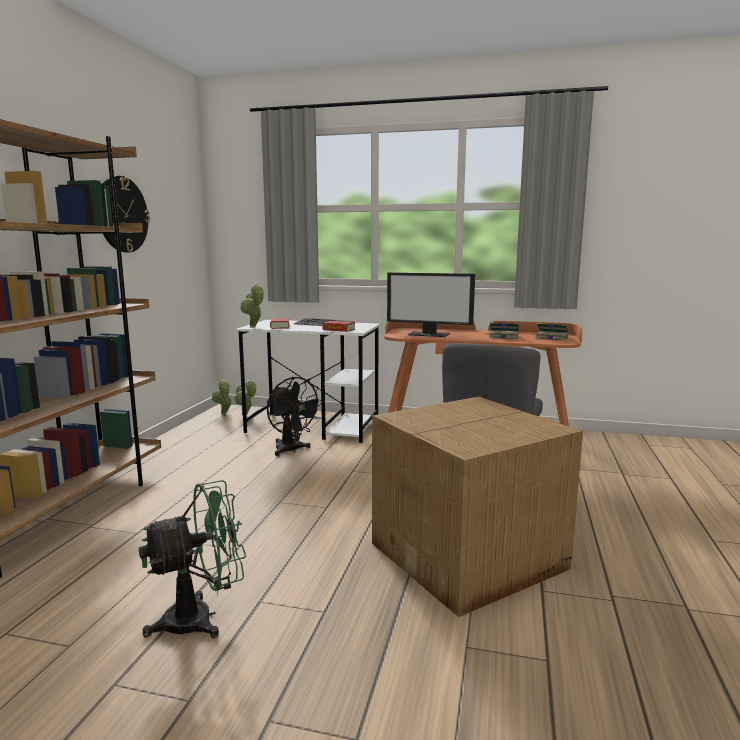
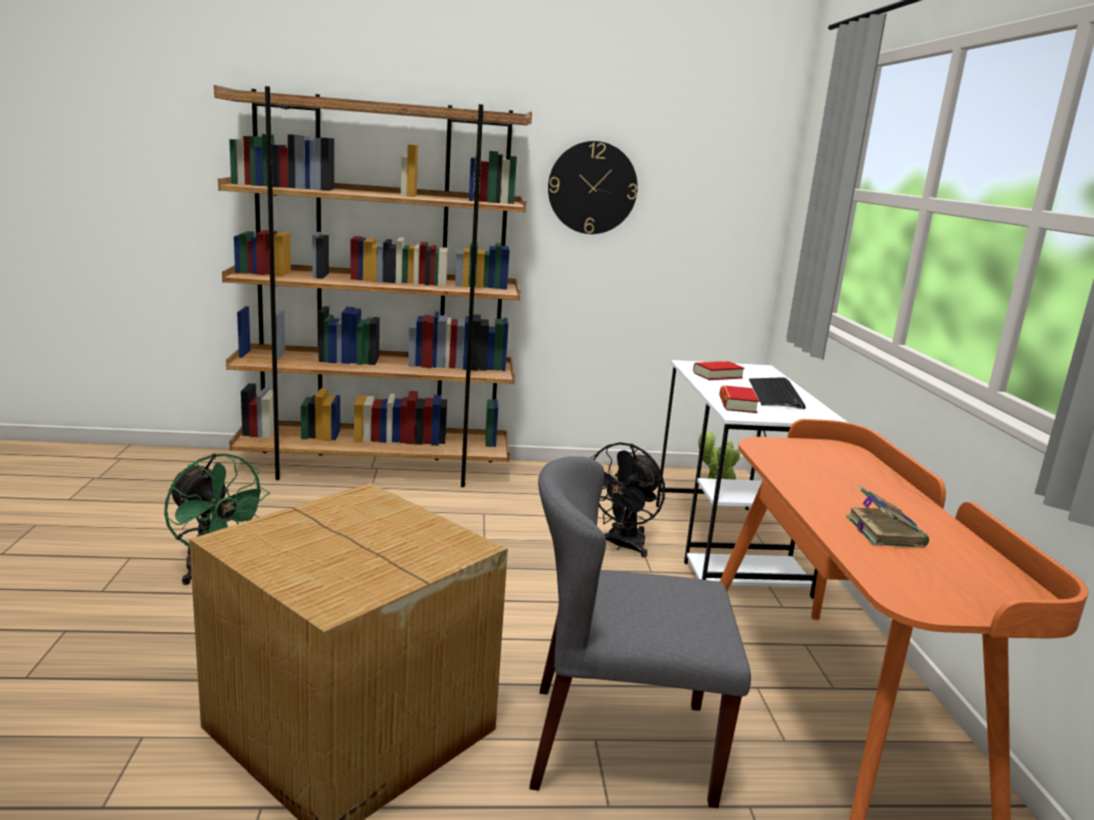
camera: 70 degrees right, 5 degrees up
potted plant [240,284,264,328] -> none
monitor [387,272,475,337] -> none
book [534,323,568,341] -> none

